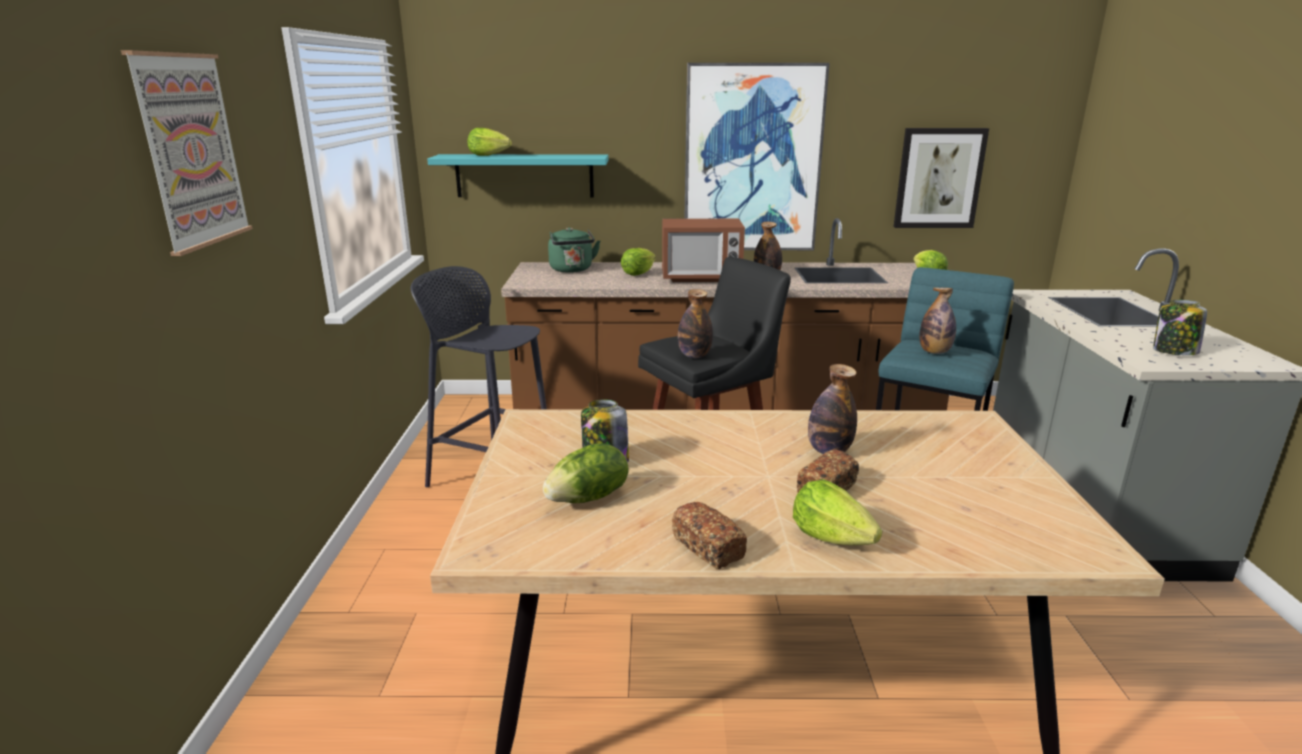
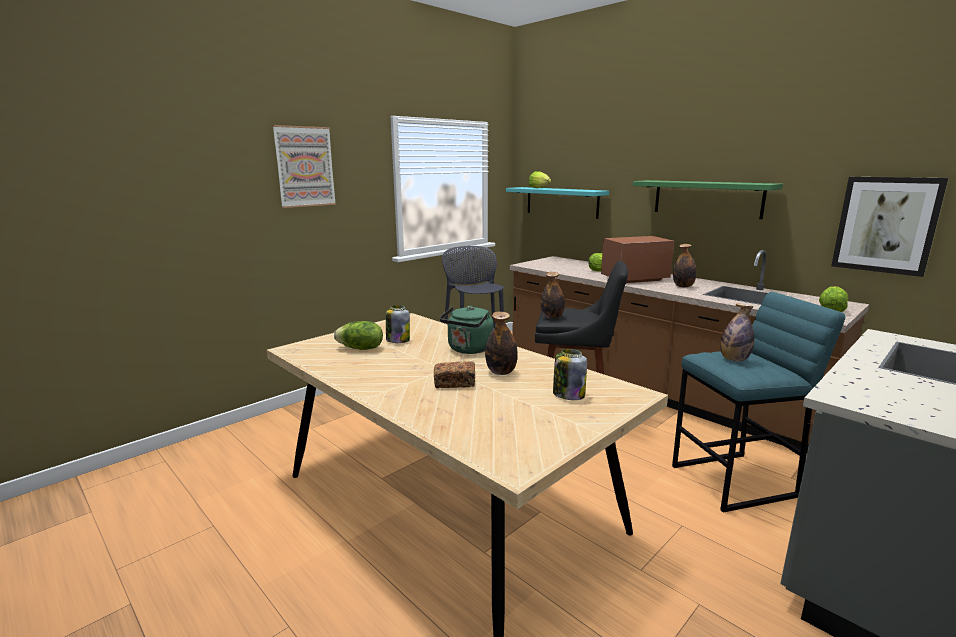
camera: 45 degrees right, 5 degrees down
green kettle [548,227,600,273] -> green kettle moved to [440,306,494,354]
microwave [662,218,745,282] -> microwave turned 120 degrees clockwise [601,236,674,283]
bread [672,502,747,569] -> none
picture [685,63,830,250] -> green shelf [633,180,783,219]
lettuce [793,479,882,545] -> none
jar [1153,300,1207,355] -> jar moved to [553,349,587,400]

